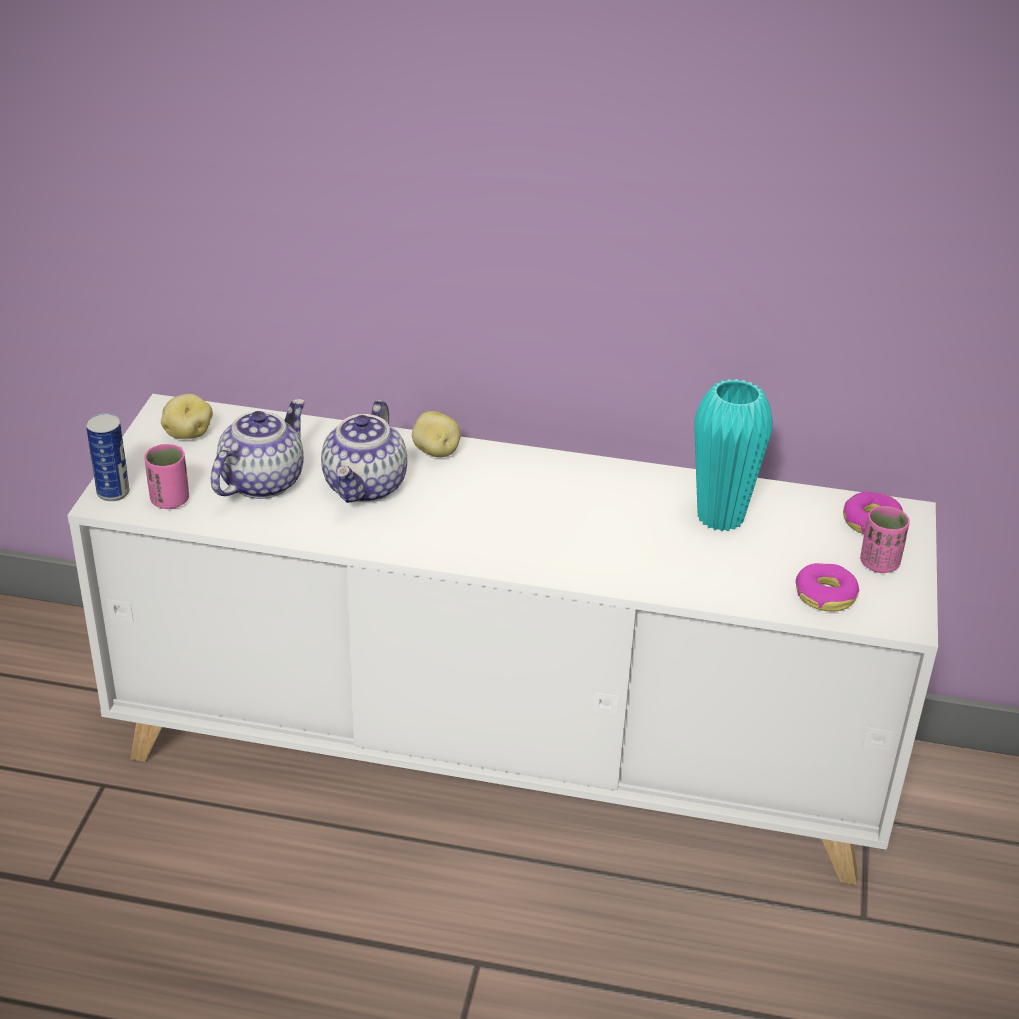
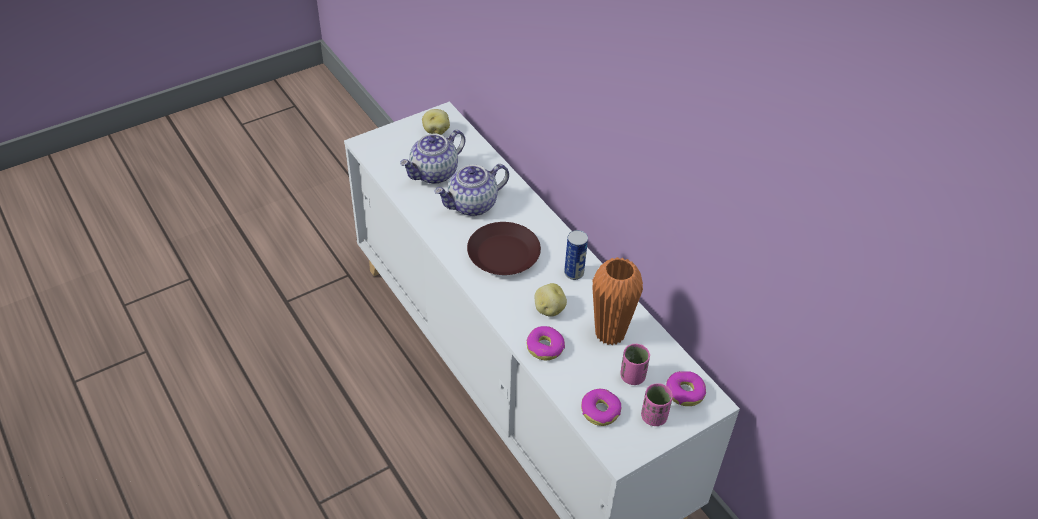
camera: 45 degrees right, 10 degrees up
can [86,413,130,501] -> can moved to [564,230,588,280]
pink cup [144,444,189,509] -> pink cup moved to [620,344,650,385]
teapot [211,399,305,499] -> teapot turned 150 degrees clockwise [400,130,465,184]
potato [412,411,461,458] -> potato moved to [535,283,567,317]
turquoise vase [694,379,773,532] -> orange vase [592,257,643,345]
none -> brown plate [467,222,541,275]
none -> donut [526,326,565,360]

